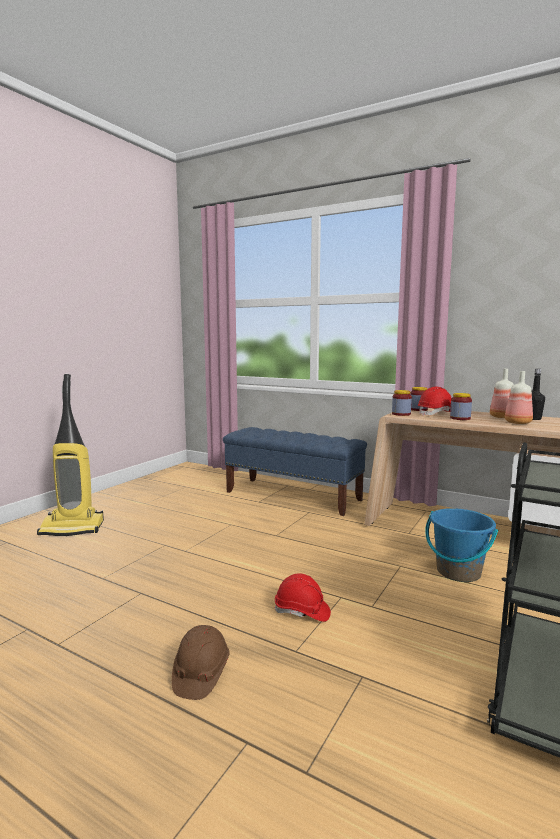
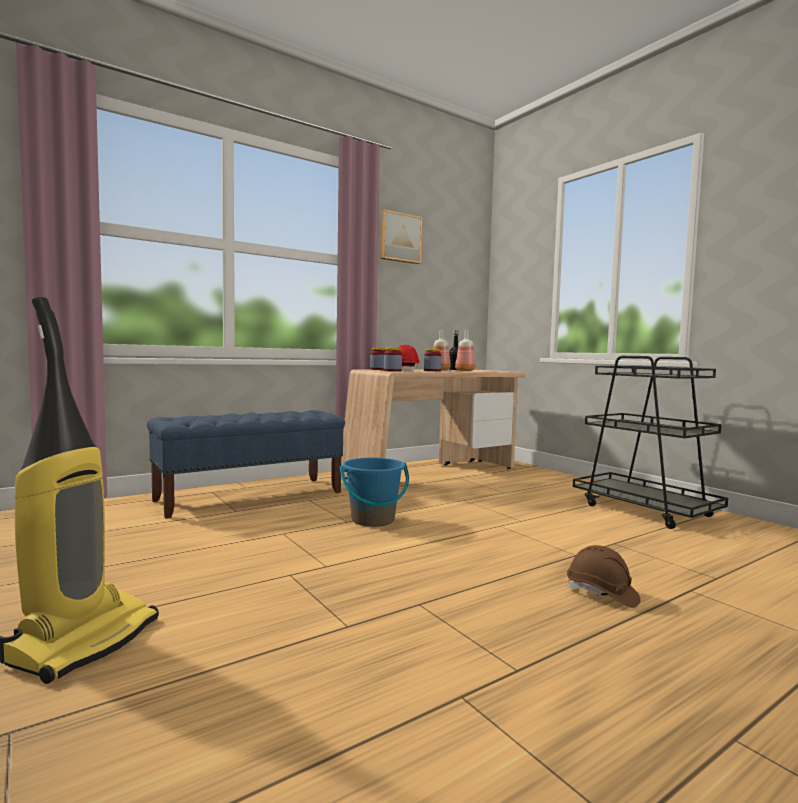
camera: 65 degrees left, 5 degrees down
red hard hat [274,574,331,622] -> none
blue bucket [425,508,498,582] -> blue bucket moved to [340,458,409,527]
none -> picture [380,209,422,264]

